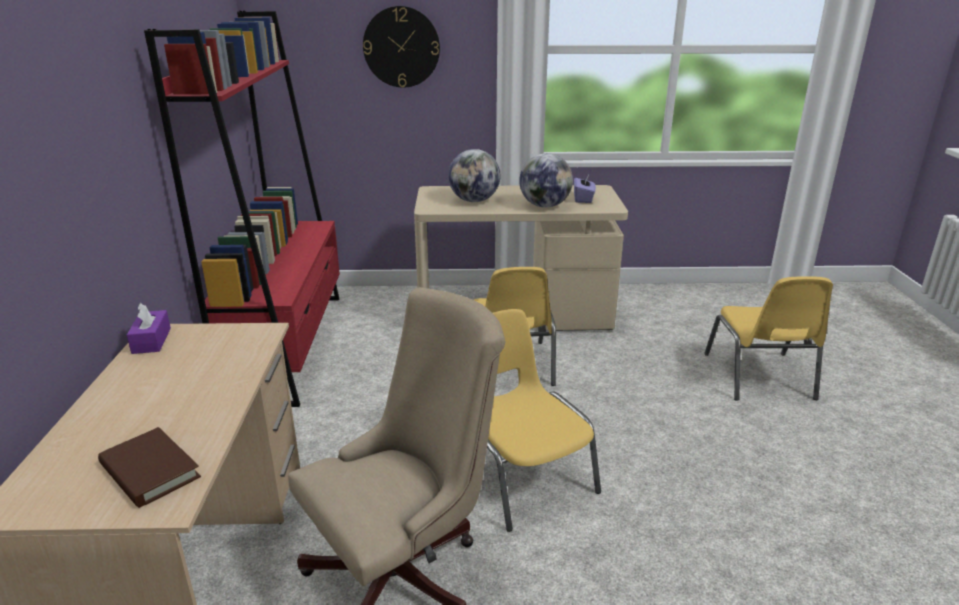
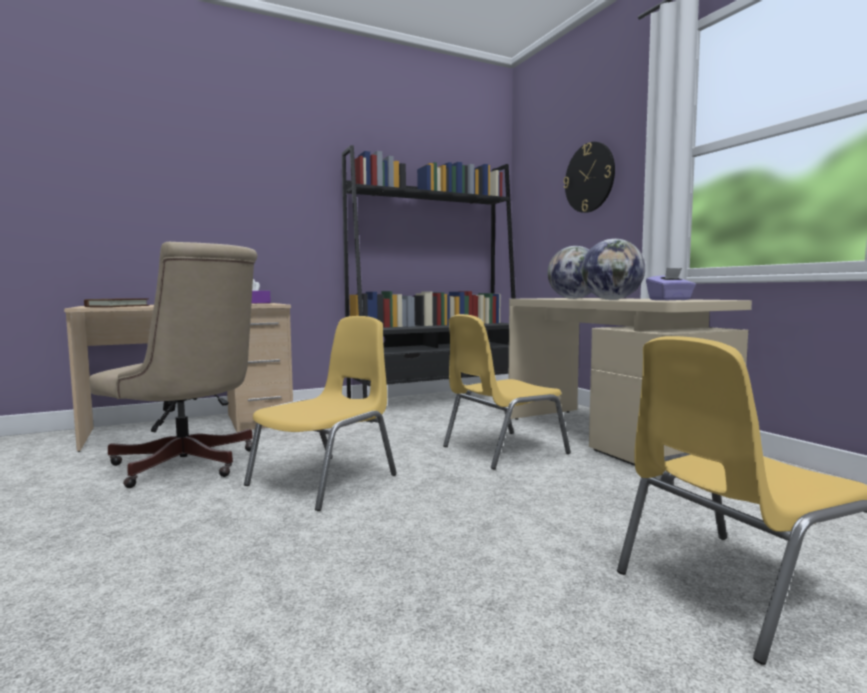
camera: 65 degrees right, 20 degrees down
red bookcase [144,11,340,407] -> black bookcase [342,145,516,399]

